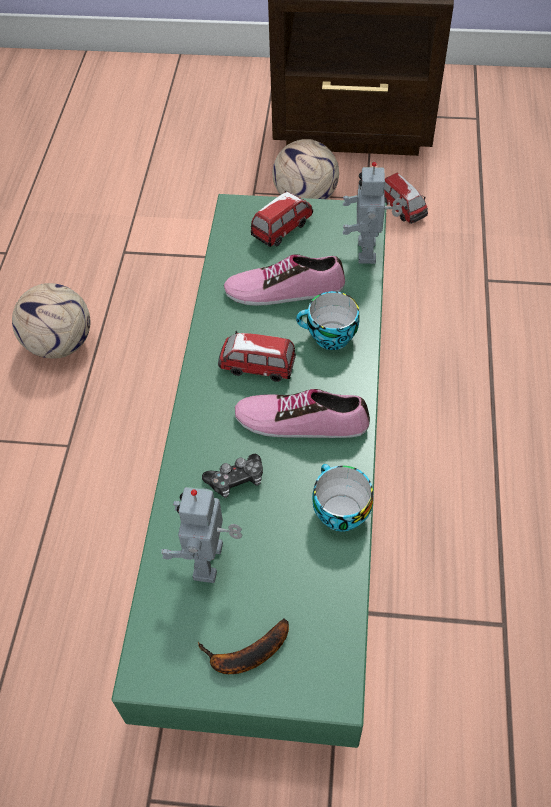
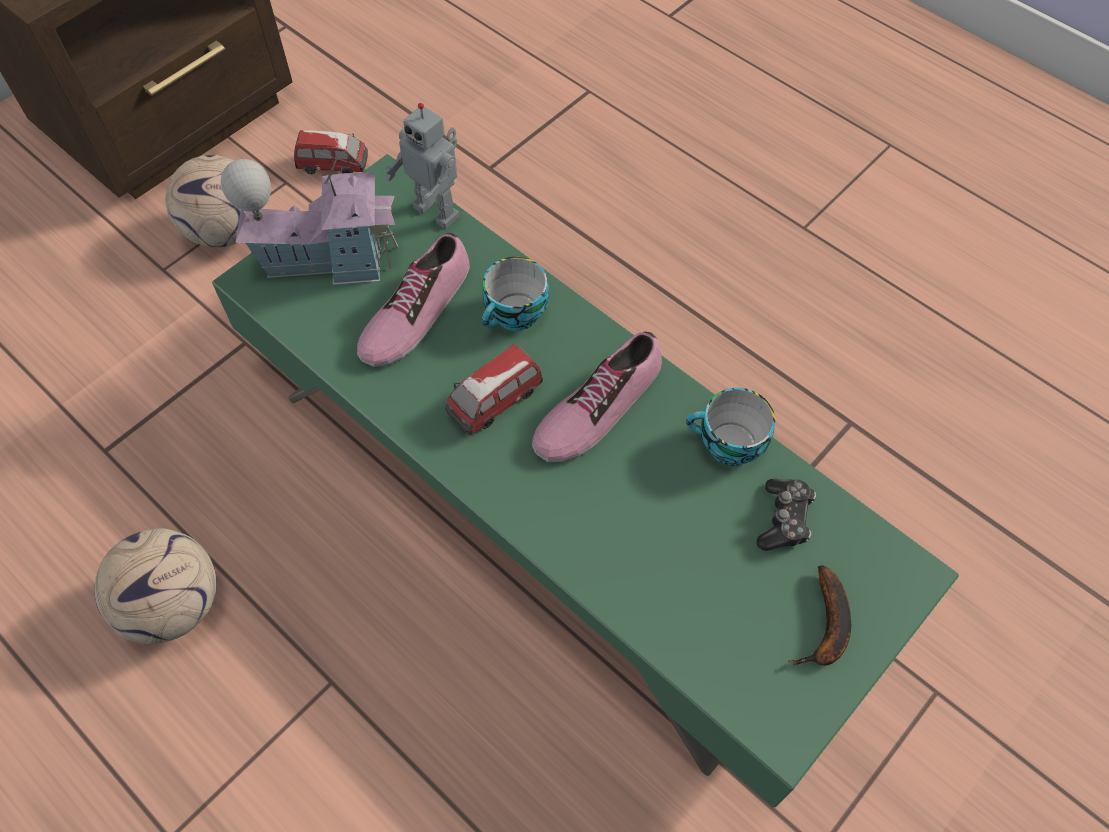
camera: 55 degrees left, 5 degrees up
toy robot [161,487,243,583] -> none
game controller [202,454,263,498] -> game controller moved to [756,479,816,551]
toy car [251,191,313,247] -> toy house [221,152,398,285]

